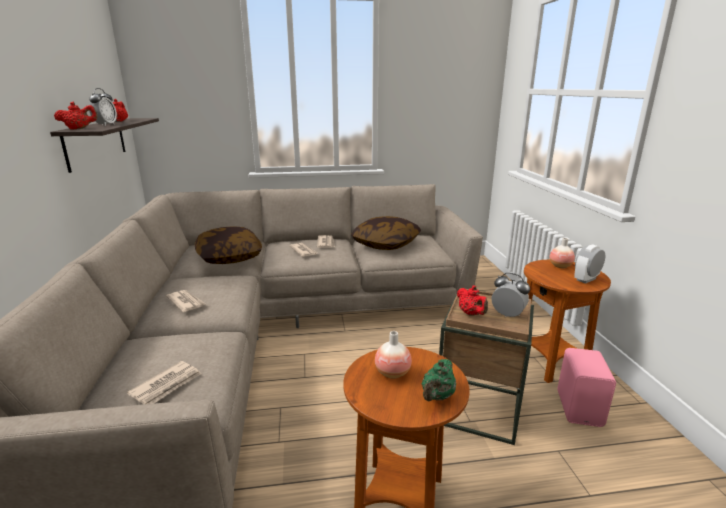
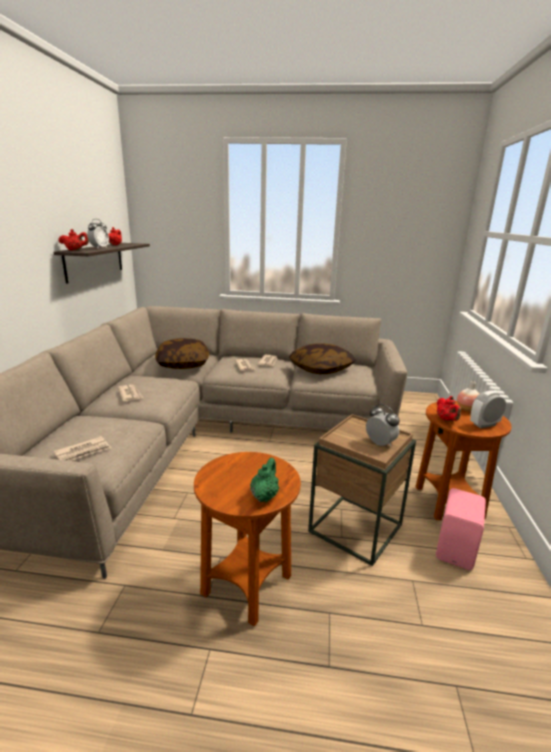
camera: 15 degrees right, 0 degrees up
vase [375,331,412,379] -> none
green teapot [422,359,456,401] -> green teapot turned 150 degrees clockwise [250,458,279,502]
red teapot [457,285,488,316] -> red teapot moved to [437,396,461,421]

